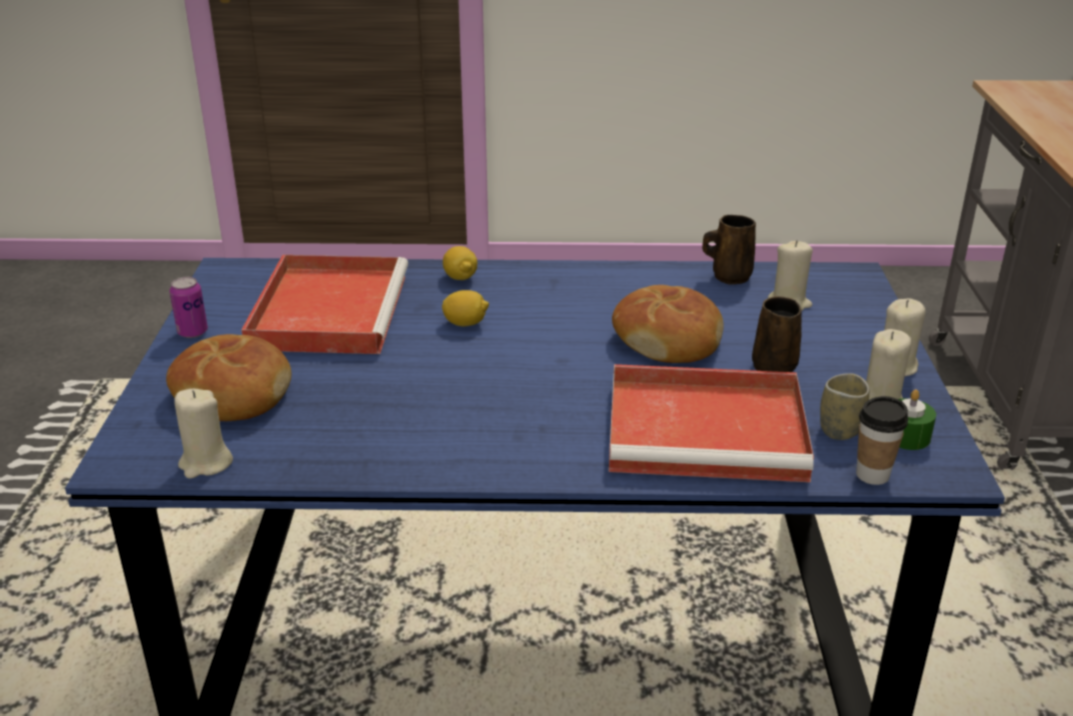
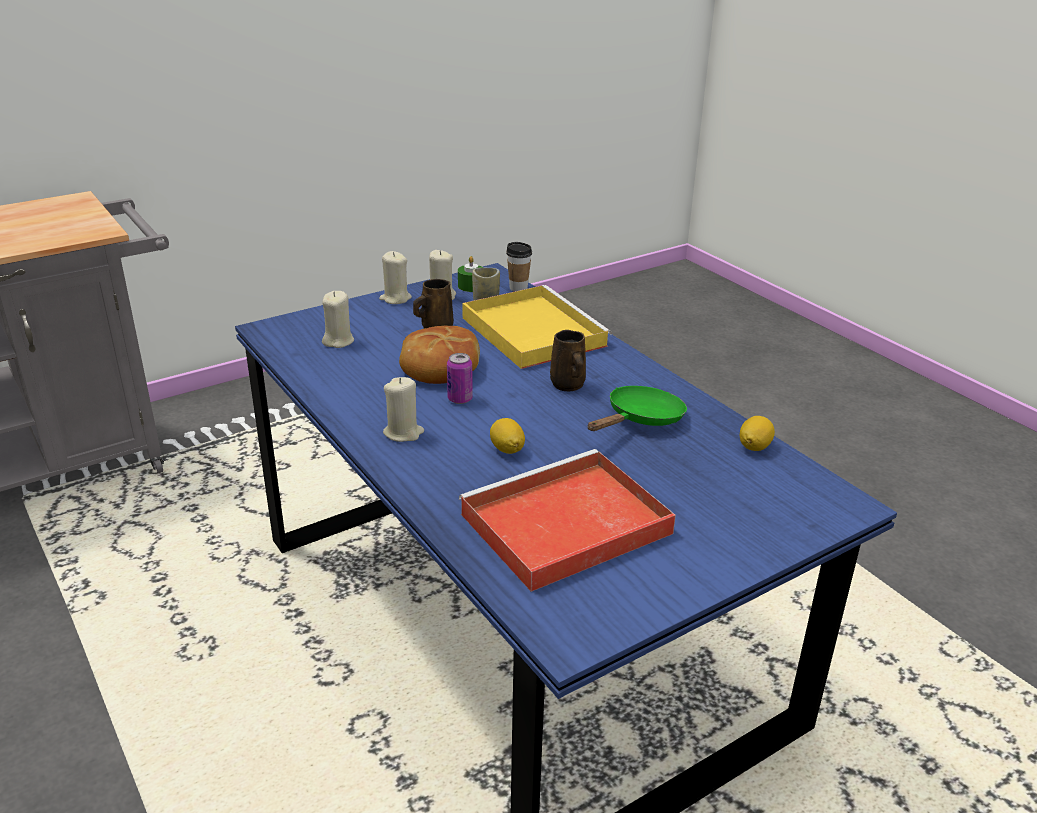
camera: 125 degrees left, 0 degrees up
bread [166,334,291,421] -> none
can [169,277,208,338] -> can moved to [447,353,473,404]
beige candle [174,389,233,479] -> beige candle moved to [383,377,424,442]
lemon [443,246,477,280] -> lemon moved to [740,416,775,451]
red tray [609,364,814,482] -> yellow tray [462,285,612,369]
brown mug [702,215,756,285] -> brown mug moved to [550,330,586,392]
none -> green frying pan [588,386,687,431]

